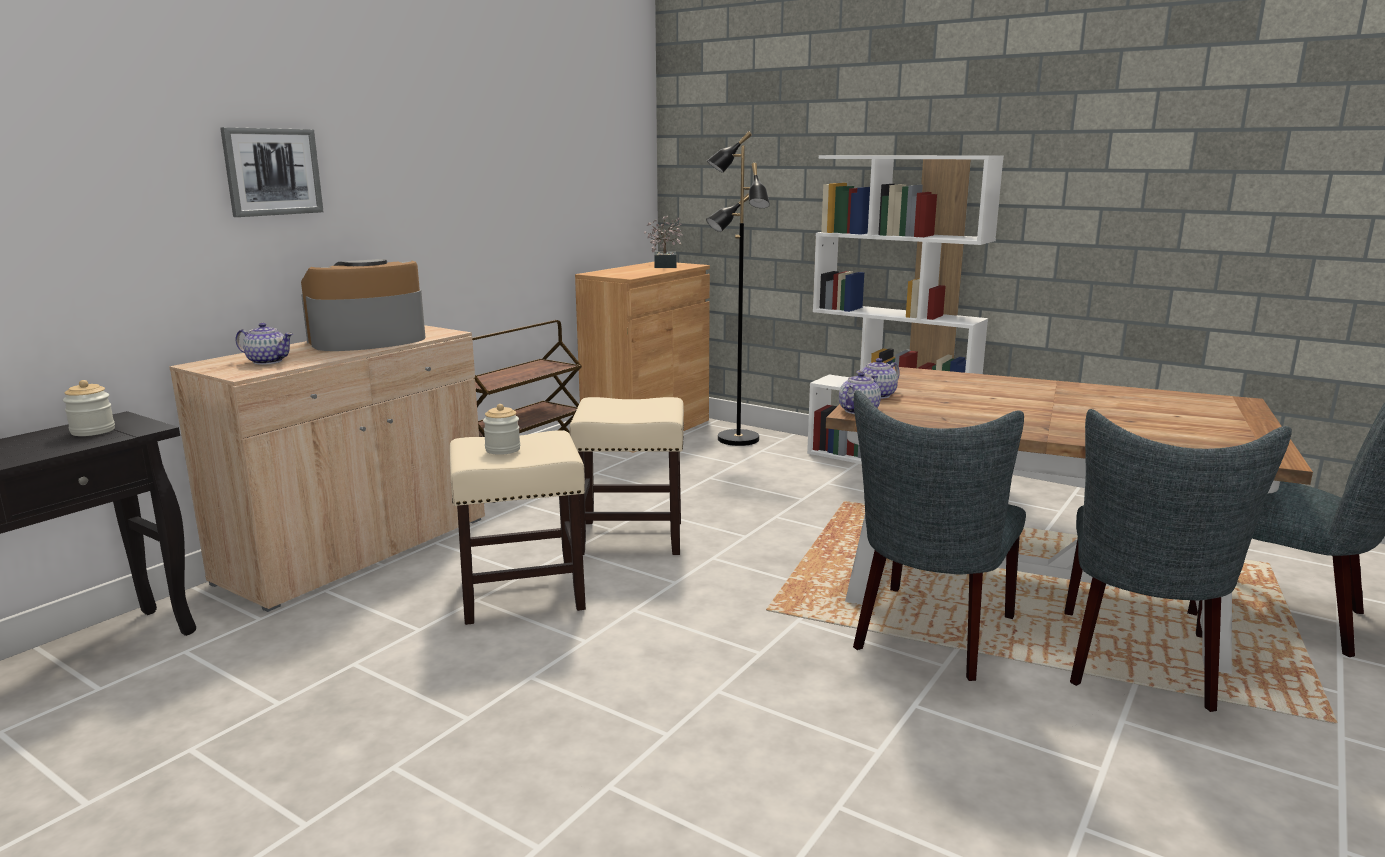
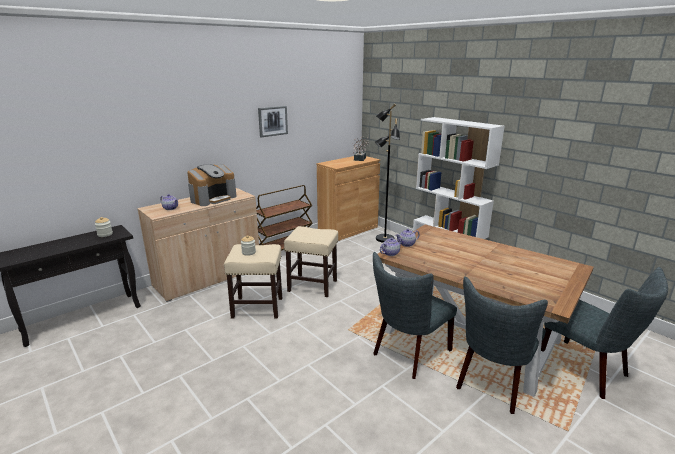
camera: 15 degrees right, 5 degrees up
picture [220,127,323,217] -> picture moved to [258,106,288,137]
coffee machine [301,259,425,351] -> coffee machine turned 150 degrees clockwise [187,164,237,206]

